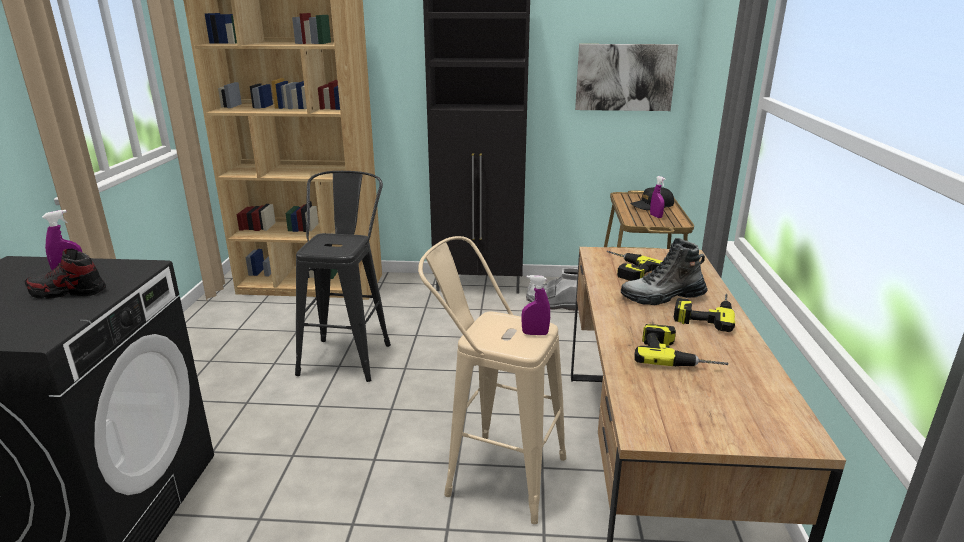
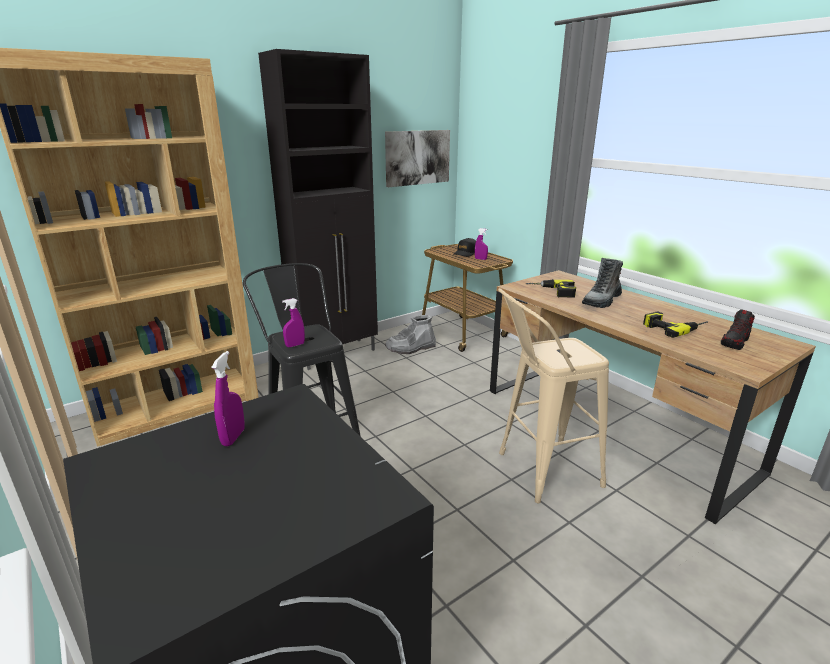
camera: 40 degrees left, 0 degrees up
shoe [25,249,106,299] -> shoe moved to [721,309,755,350]
purple spray bottle [522,275,550,335] -> purple spray bottle moved to [282,298,305,347]
power drill [674,294,735,332] -> none

